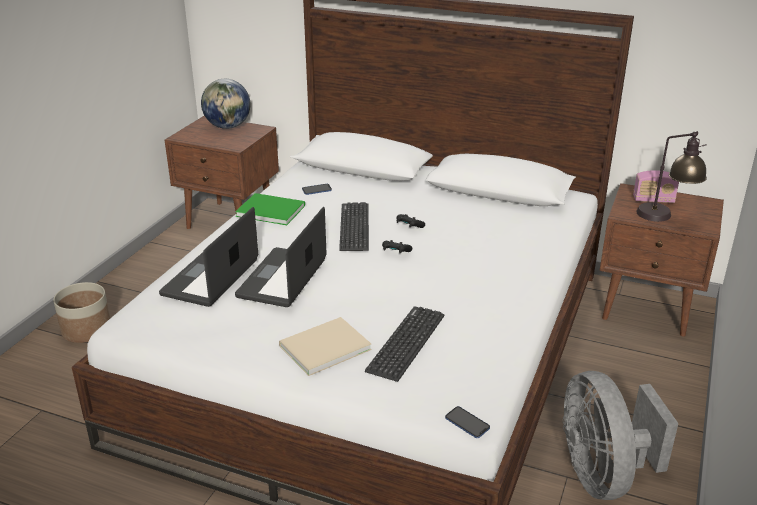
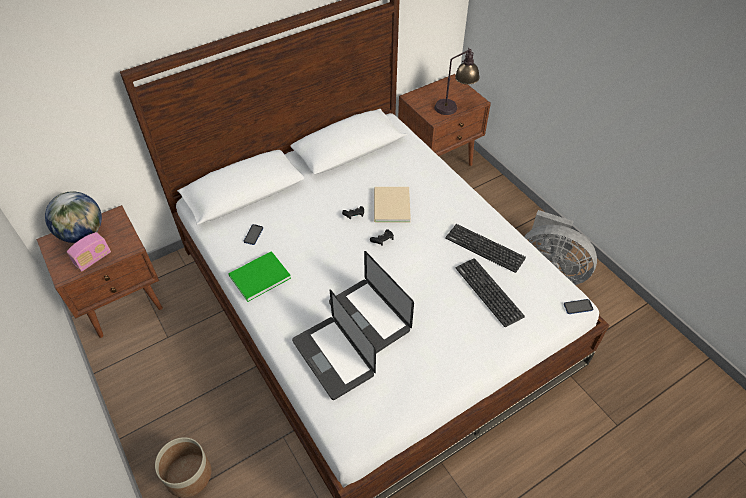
camera: 55 degrees left, 20 degrees up
beige book [279,317,371,376] -> beige book moved to [374,187,411,222]
keyboard [339,202,369,251] -> keyboard moved to [445,224,526,273]
radio [633,170,679,203] -> radio moved to [67,232,111,272]

